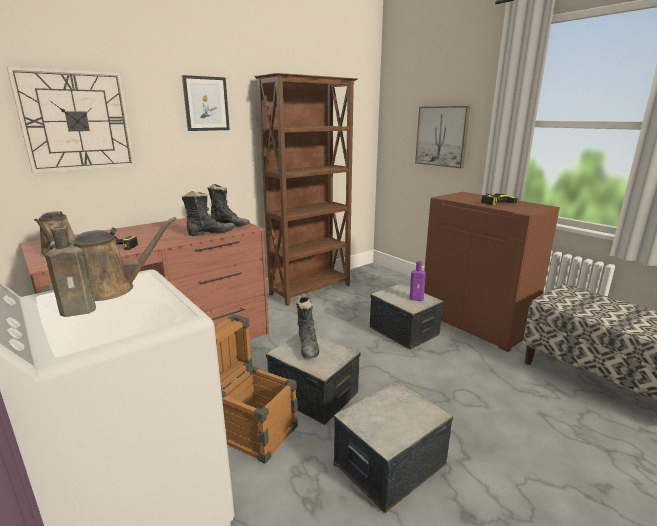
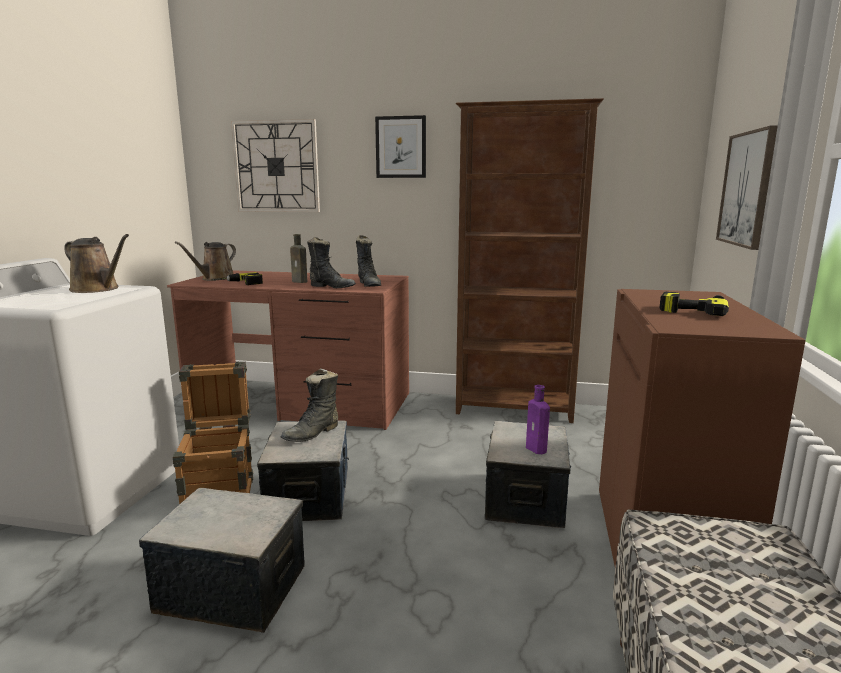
camera: 50 degrees right, 5 degrees down
brown bottle [45,226,96,317] -> brown bottle moved to [290,234,307,283]

